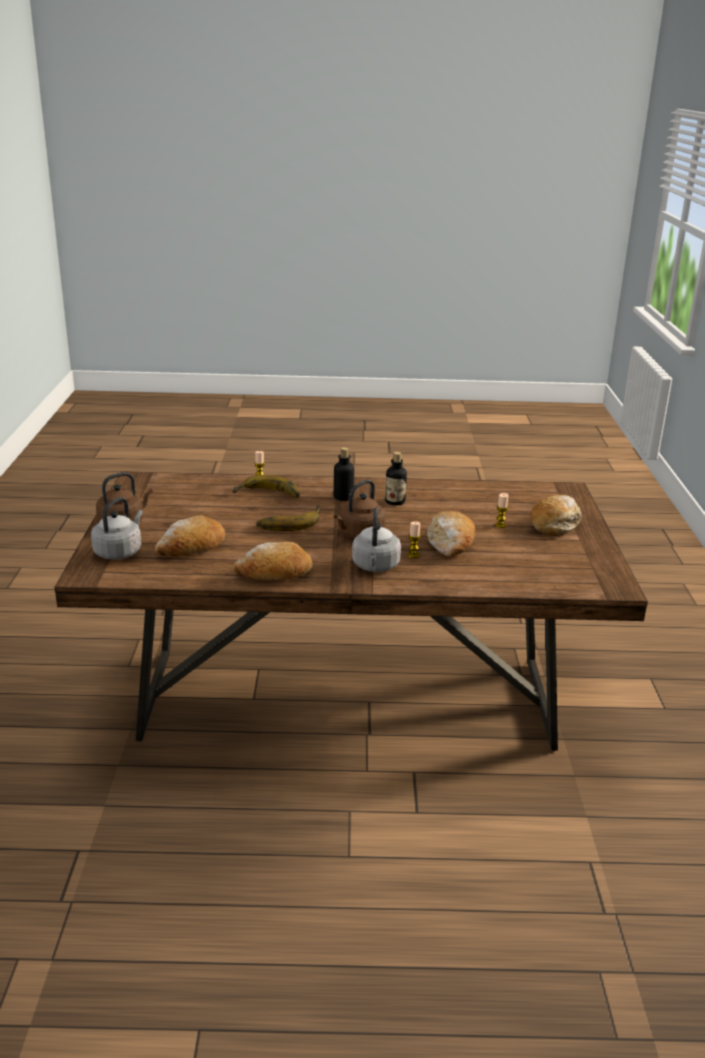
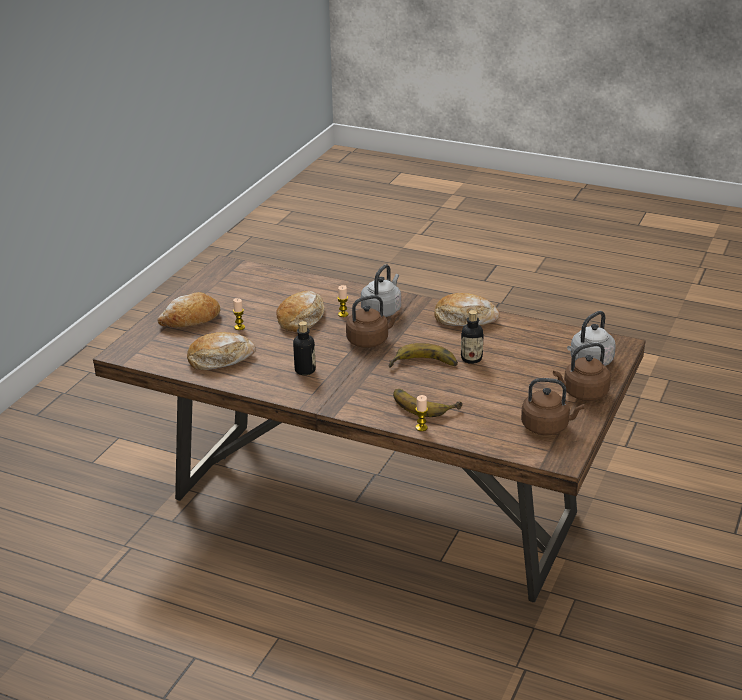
camera: 155 degrees left, 5 degrees up
bread [155,516,225,556] -> bread moved to [187,332,256,370]
bottle [333,447,354,501] -> bottle moved to [461,310,484,364]
none -> brown kettle [521,378,585,435]

